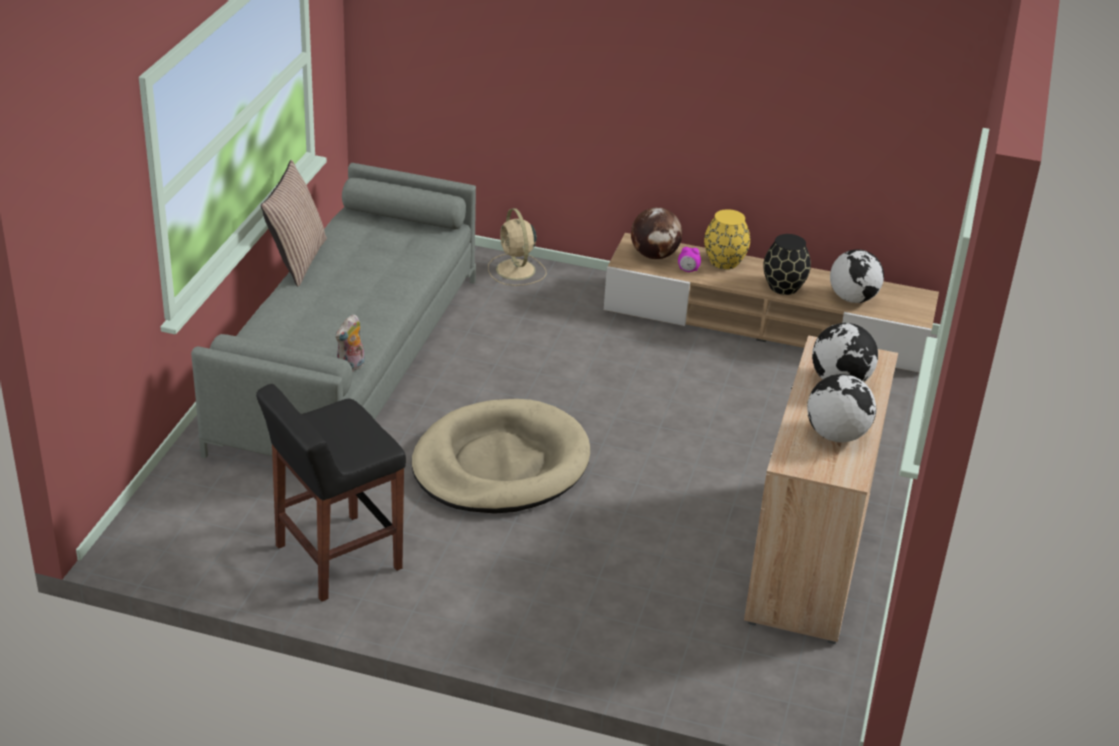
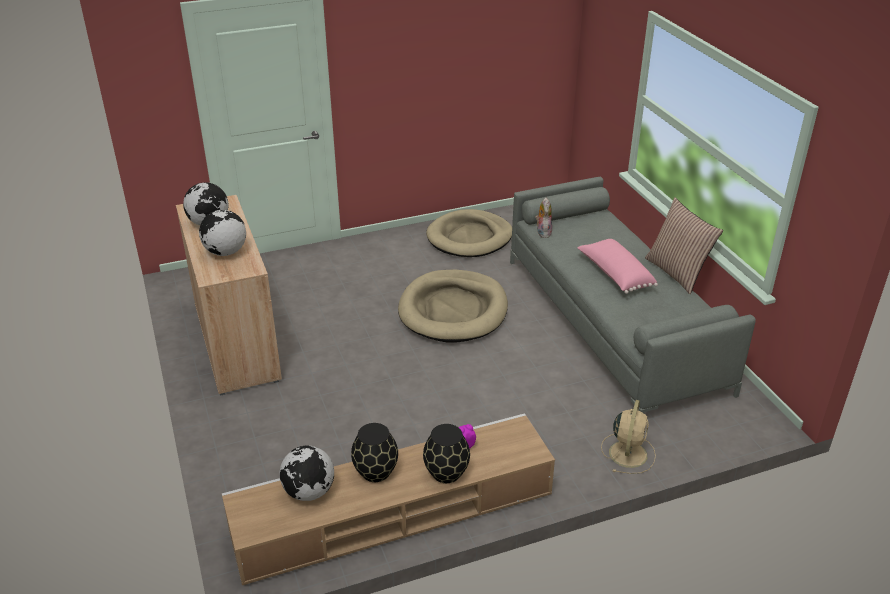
camera: 145 degrees right, 0 degrees up
black stool [256,384,406,602] -> beige dog bed [426,209,512,257]
beige fan [488,208,546,286] -> beige fan turned 75 degrees clockwise [601,400,656,474]
globe [631,207,682,259] -> none
yellow vase [704,209,750,269] -> black vase [423,424,470,483]
none -> pink pillow [578,239,658,294]

